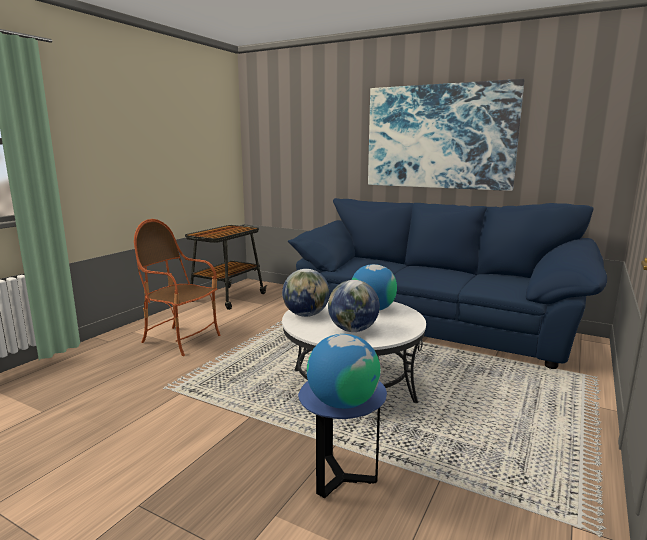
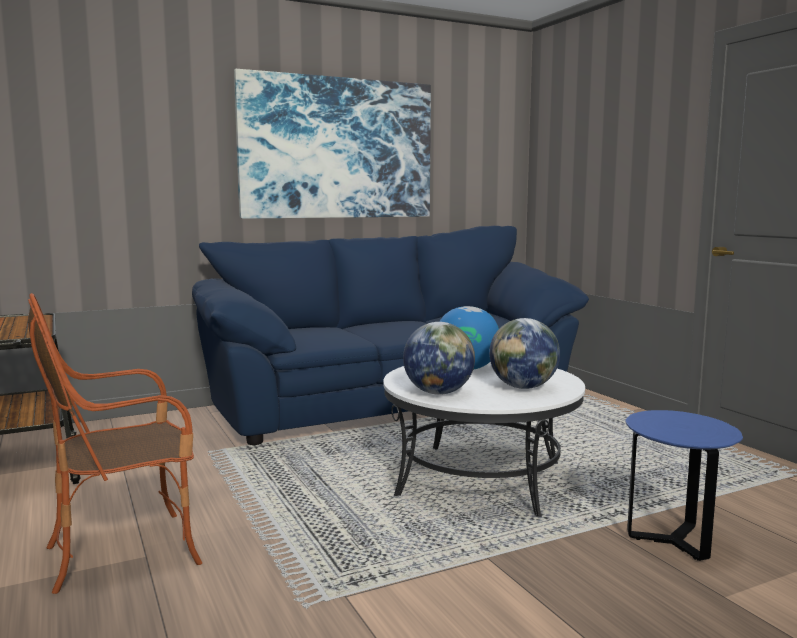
camera: 55 degrees left, 5 degrees down
globe [307,334,381,409] -> none

